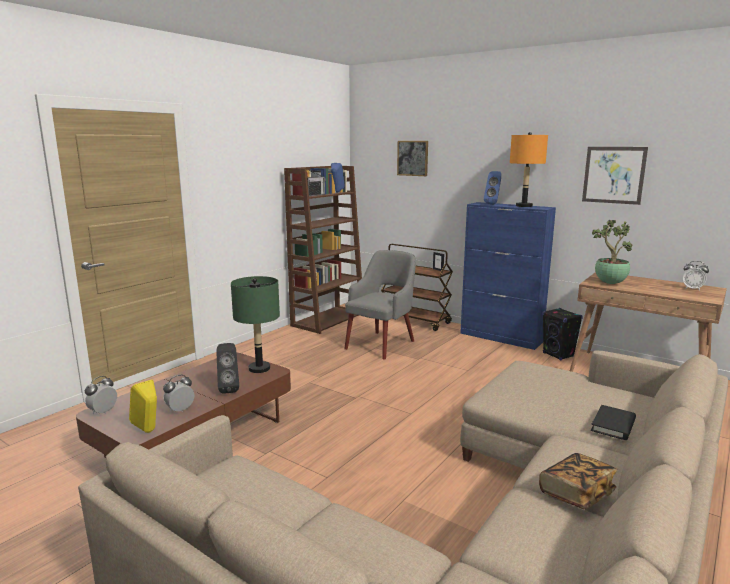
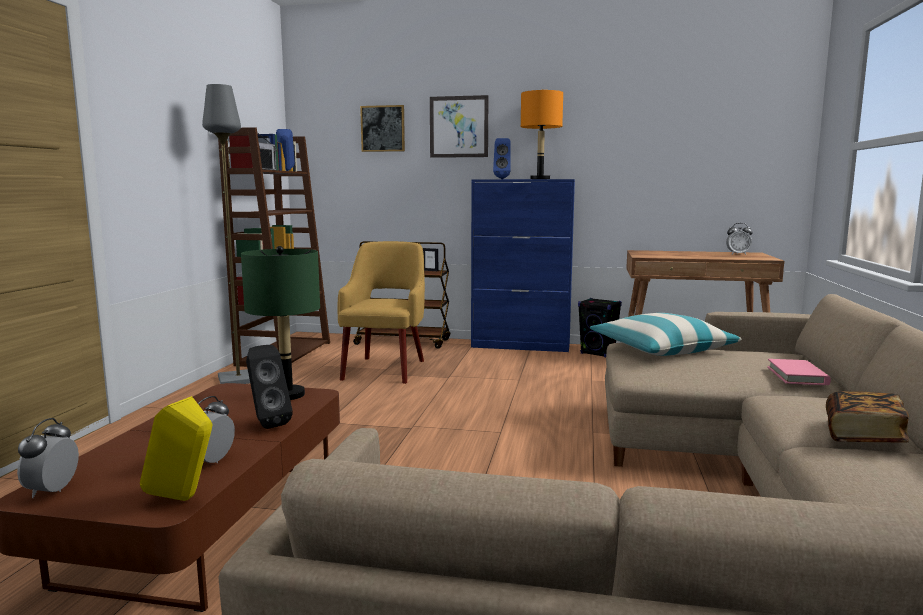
camera: 25 degrees left, 5 degrees down
grey armchair [344,250,416,360] -> yellow armchair [337,241,425,384]
picture [582,147,648,205] -> picture moved to [430,95,489,158]
black book [591,405,636,440] -> pink book [767,359,831,385]
potted plant [592,220,632,284] -> none
none -> grey floor lamp [202,84,250,384]
none -> pillow [590,313,741,356]

